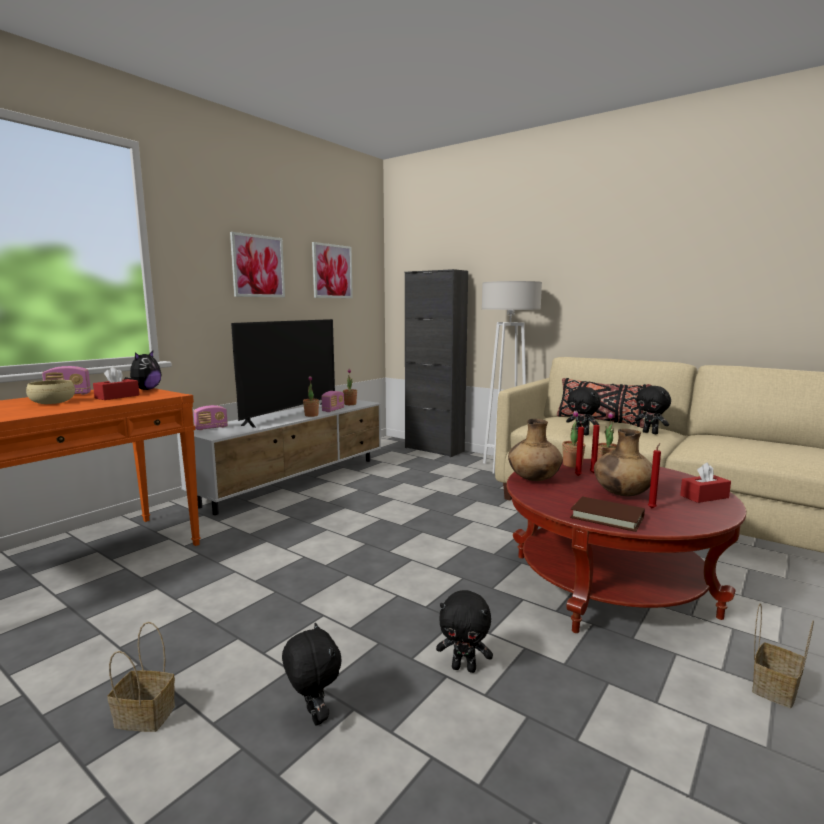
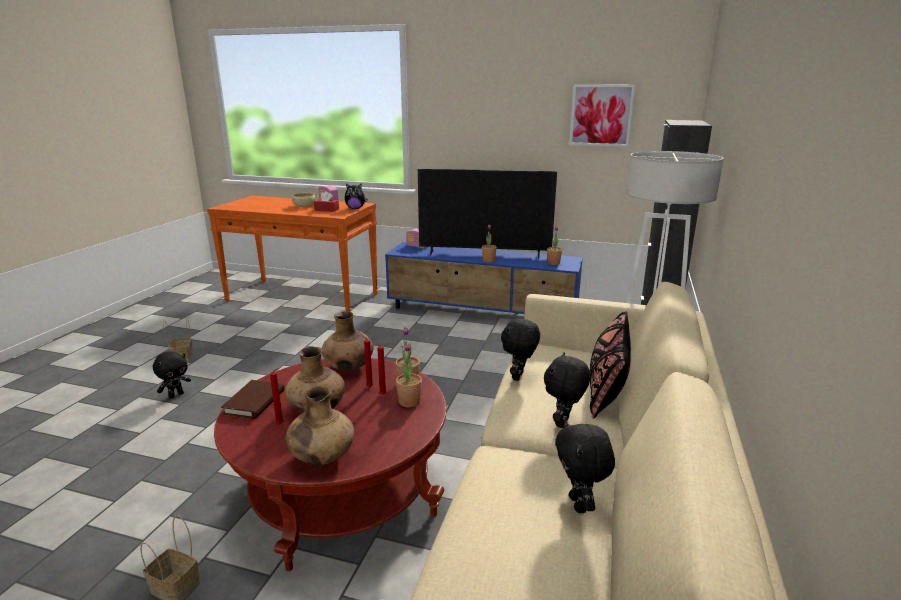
camera: 70 degrees right, 10 degrees up
white tv stand [177,400,381,515] -> blue tv stand [385,242,583,314]
picture [230,232,285,297] -> none
radio [321,391,344,412] -> none
black plush toy [436,590,493,673] -> black plush toy moved to [555,420,615,513]
red tissue box [680,463,731,503] -> brown vase [285,386,354,465]

